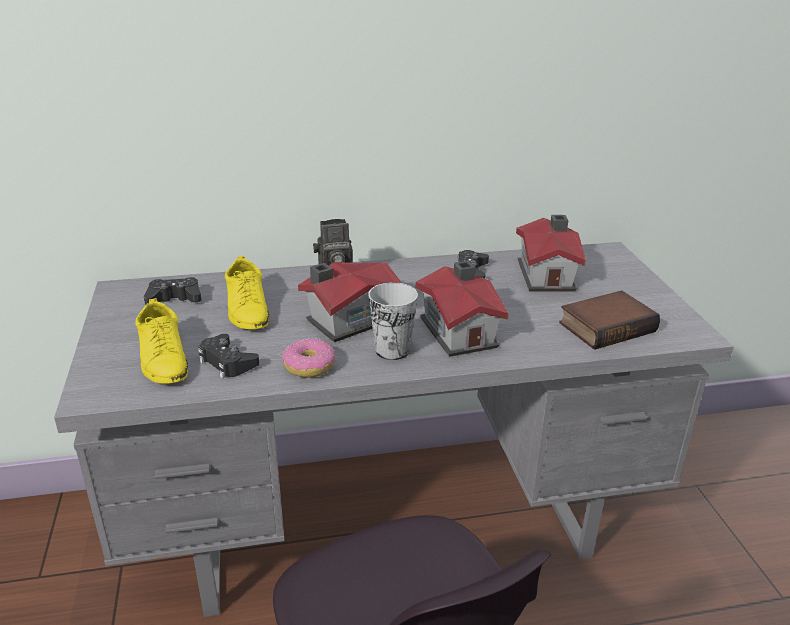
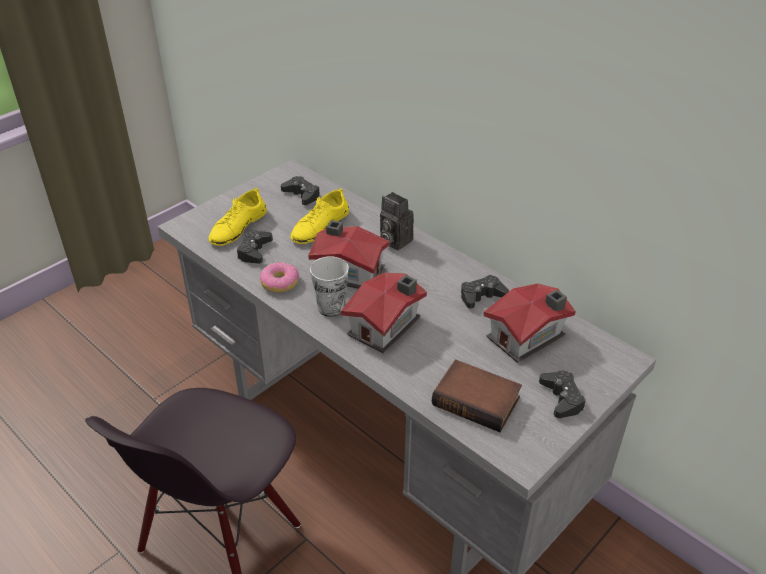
camera: 55 degrees right, 10 degrees up
none -> black game controller [539,370,586,418]

